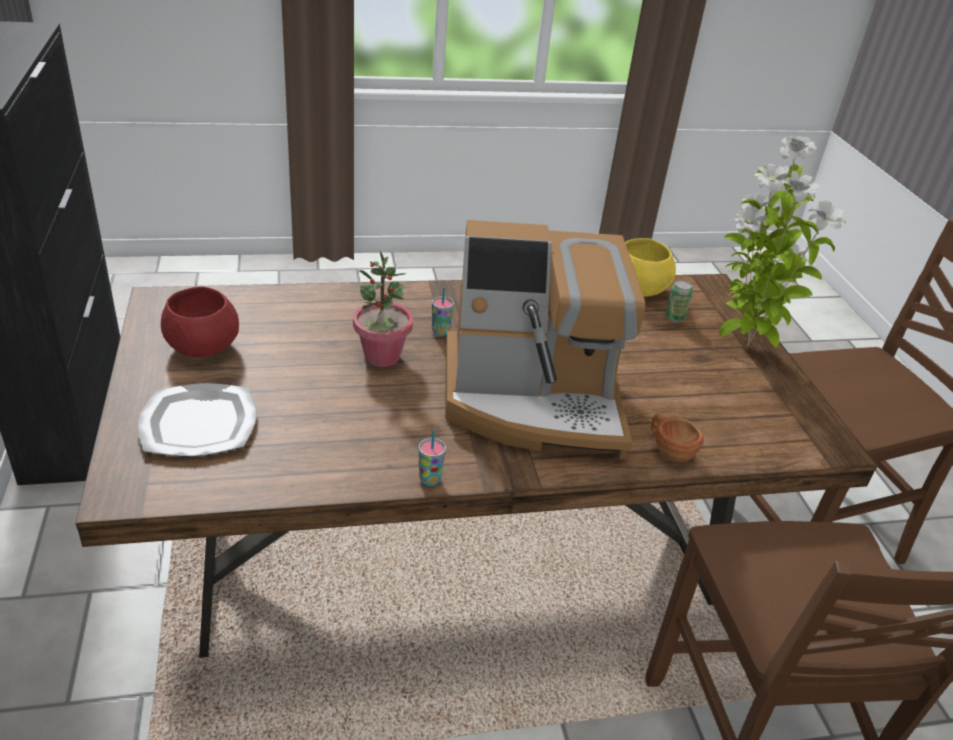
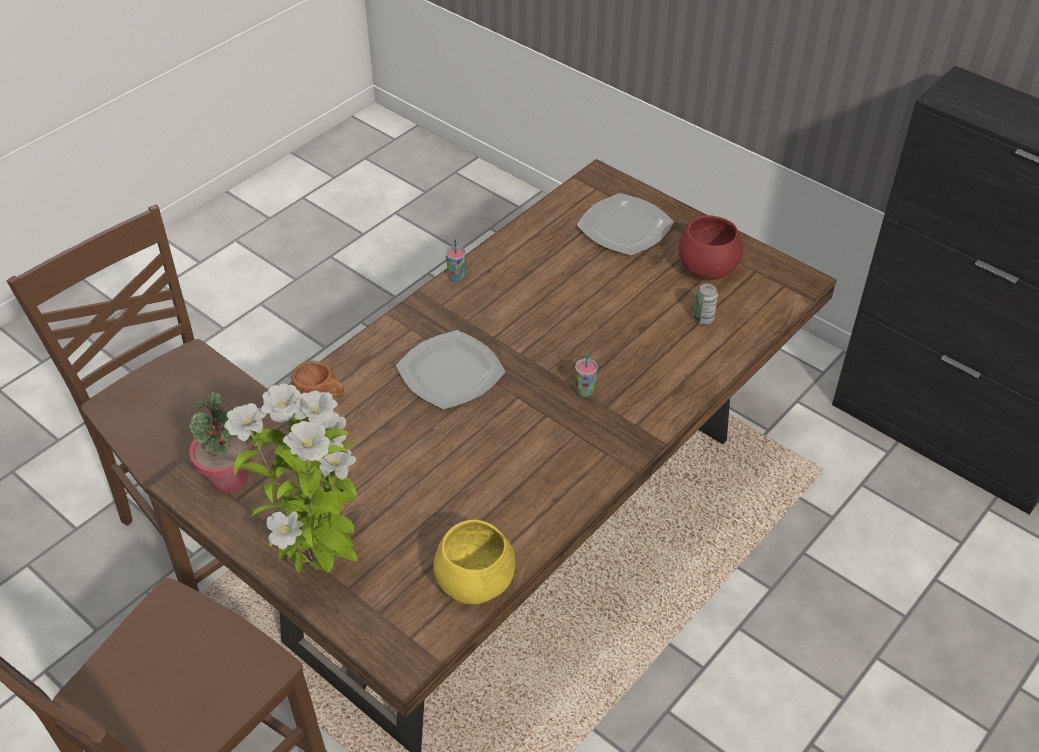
camera: 145 degrees right, 10 degrees up
potted plant [353,250,413,367] -> potted plant moved to [189,392,254,493]
coffee machine [445,220,646,459] -> plate [396,330,505,410]
can [665,280,693,322] -> can moved to [693,283,718,325]

